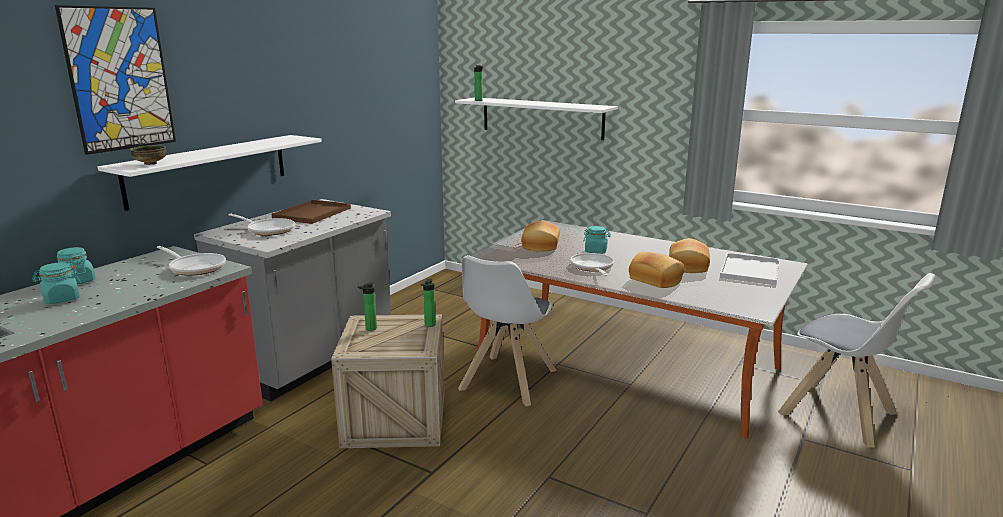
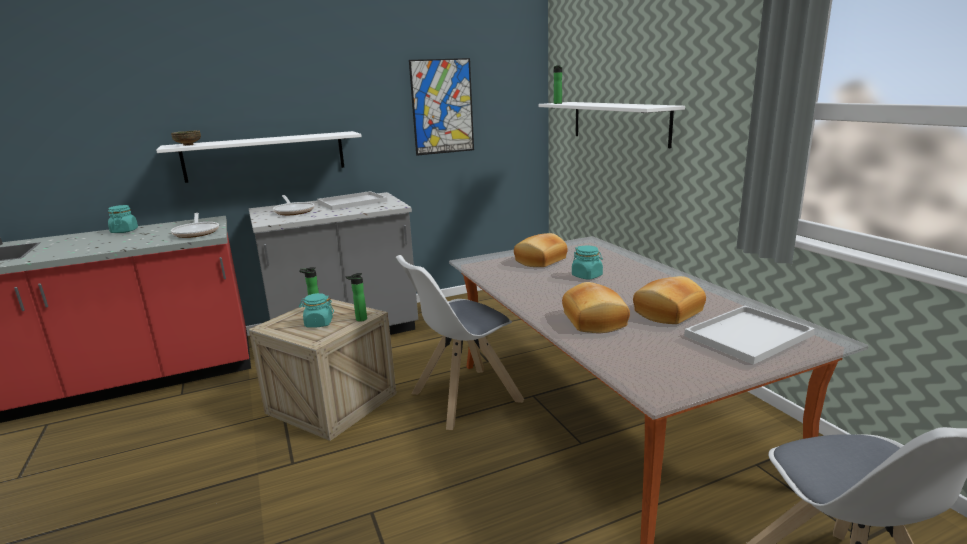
camera: 35 degrees right, 0 degrees up
turquoise jar [32,262,81,304] -> turquoise jar moved to [299,293,334,328]
picture [55,5,176,155] -> picture moved to [409,58,474,156]
brown tray [272,200,351,224] -> white tray [317,191,387,210]
frying pan [570,253,614,276] -> none

